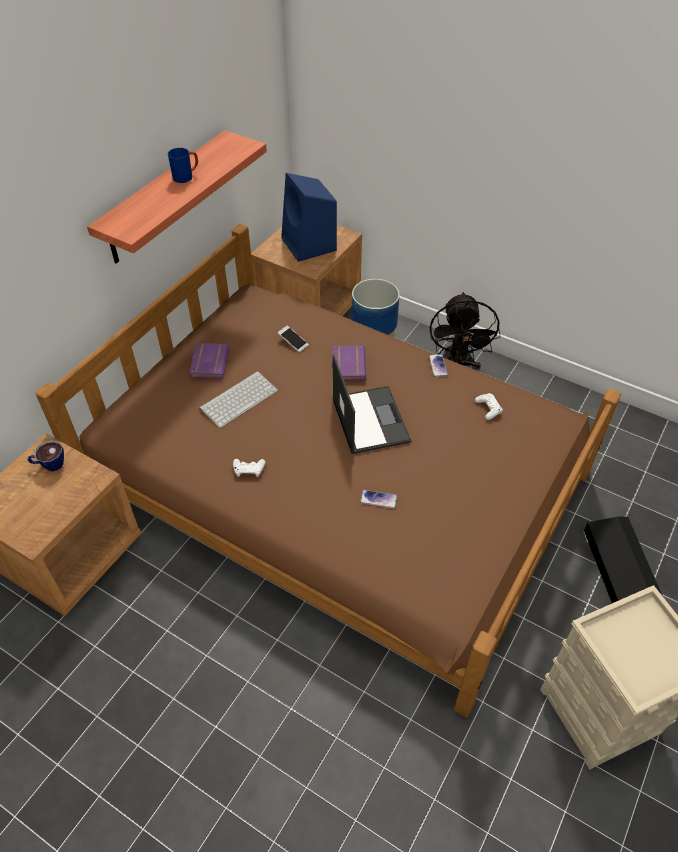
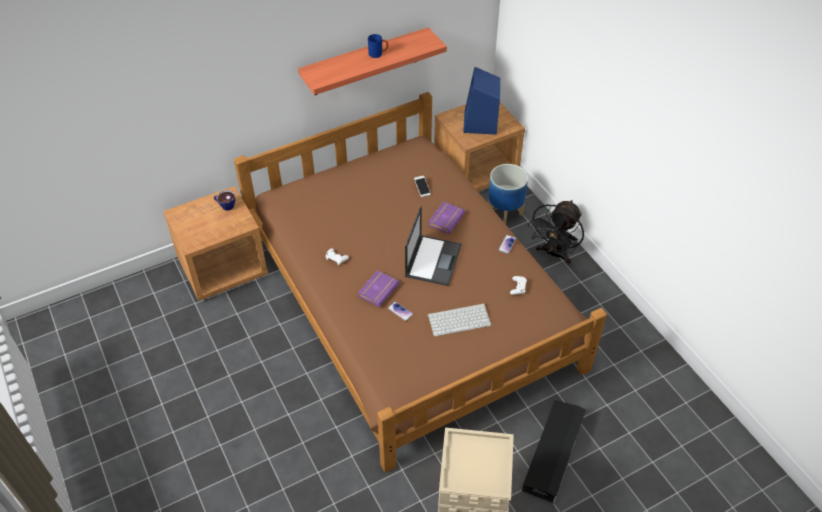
camera: 30 degrees right, 0 degrees up
purple book [189,343,230,380] -> purple book moved to [358,270,400,307]
keyboard [199,371,278,428] -> keyboard moved to [428,303,491,336]

